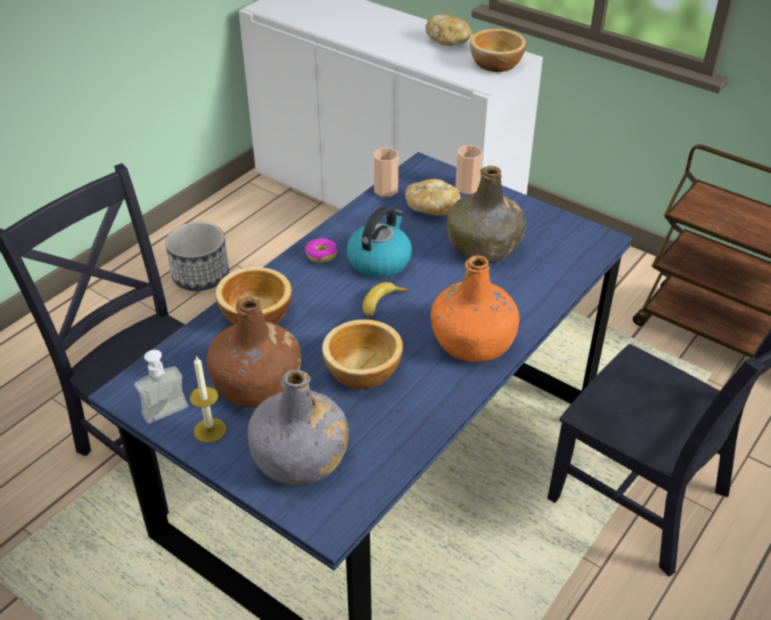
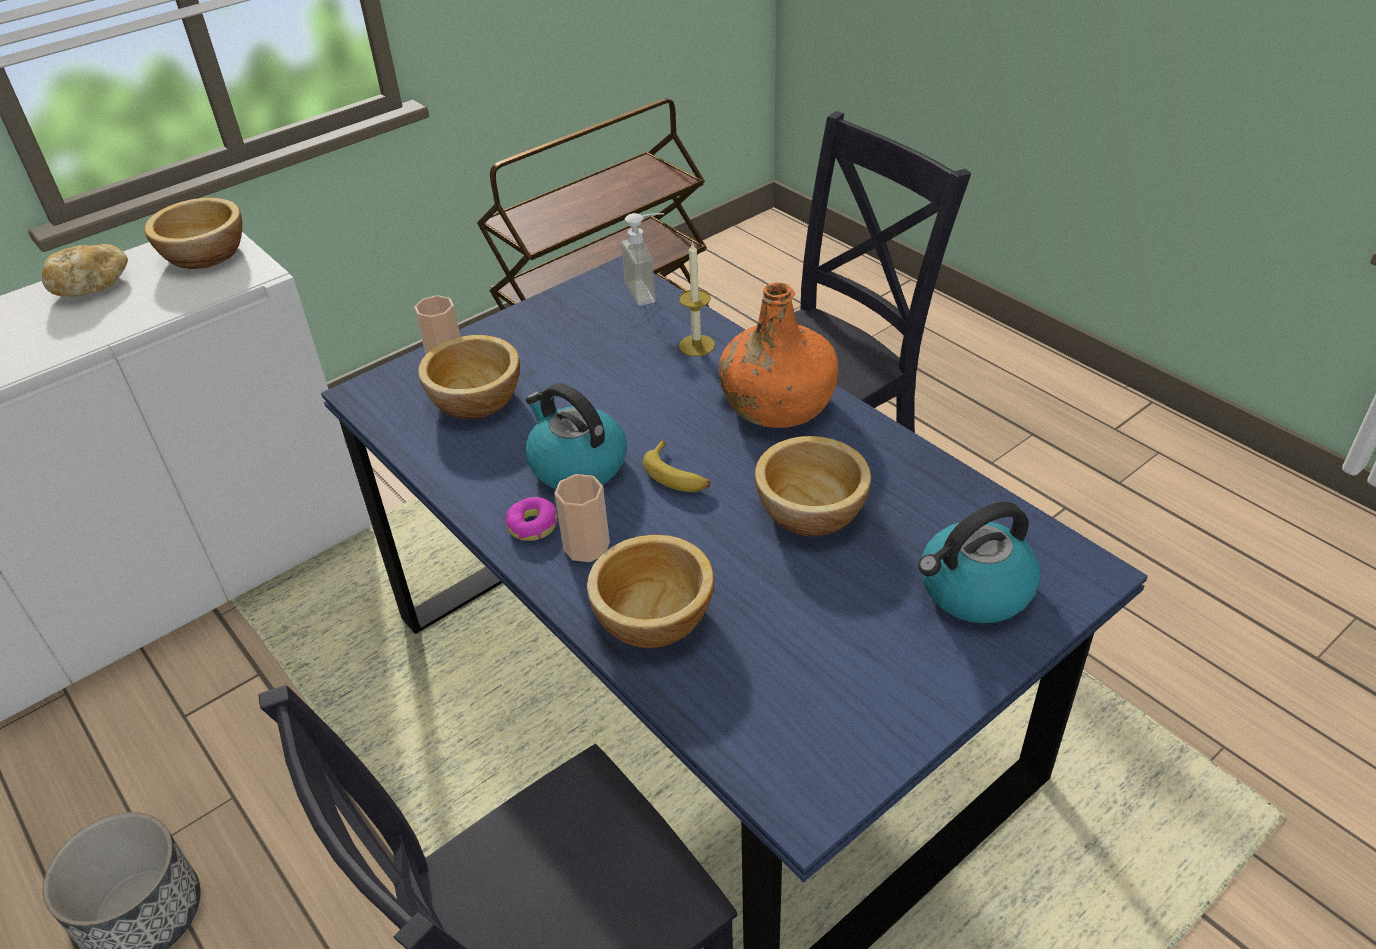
camera: 75 degrees left, 0 degrees up
soap dispenser [135,350,188,424] -> soap dispenser moved to [621,213,664,305]
candle [190,355,226,443] -> candle moved to [679,241,715,356]
brown bottle [206,297,301,407] -> none
grey bottle [247,370,349,485] -> kettle [918,502,1040,623]
cup [374,148,398,197] -> cup moved to [554,474,610,562]
bread [405,179,461,215] -> bowl [418,335,520,419]
green bottle [446,166,526,263] -> none

